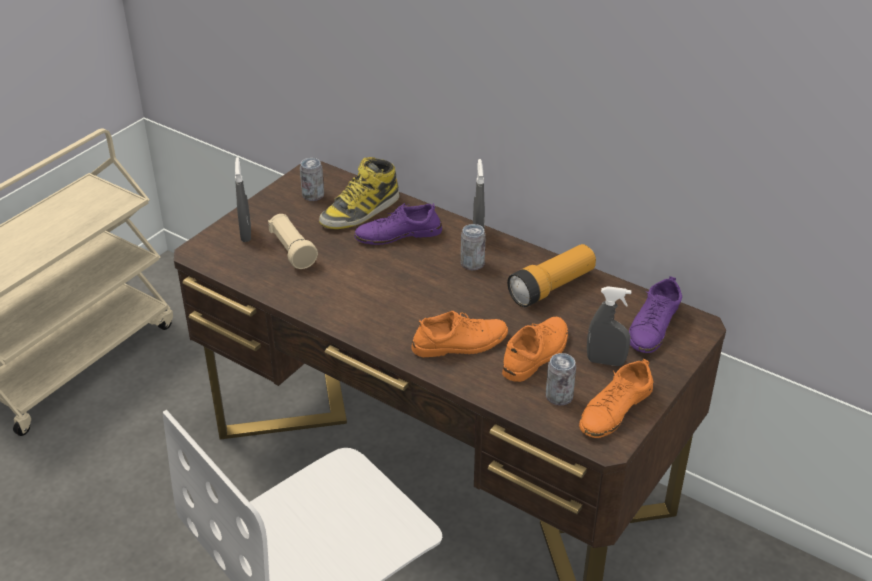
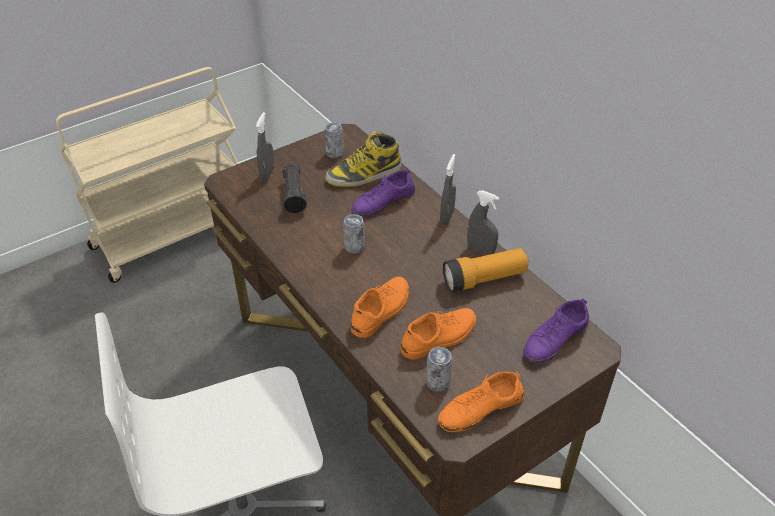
camera: 20 degrees right, 5 degrees up
beige flashlight [268,214,318,269] -> black flashlight [282,164,307,214]
purple shoe [354,203,442,245] -> purple shoe turned 45 degrees counterclockwise [351,169,415,217]
orange shoe [411,311,508,357] -> orange shoe turned 60 degrees counterclockwise [351,277,409,338]
can [461,224,486,270] -> can moved to [343,214,365,254]
grey spray bottle [587,286,632,366] -> grey spray bottle moved to [467,190,499,255]

